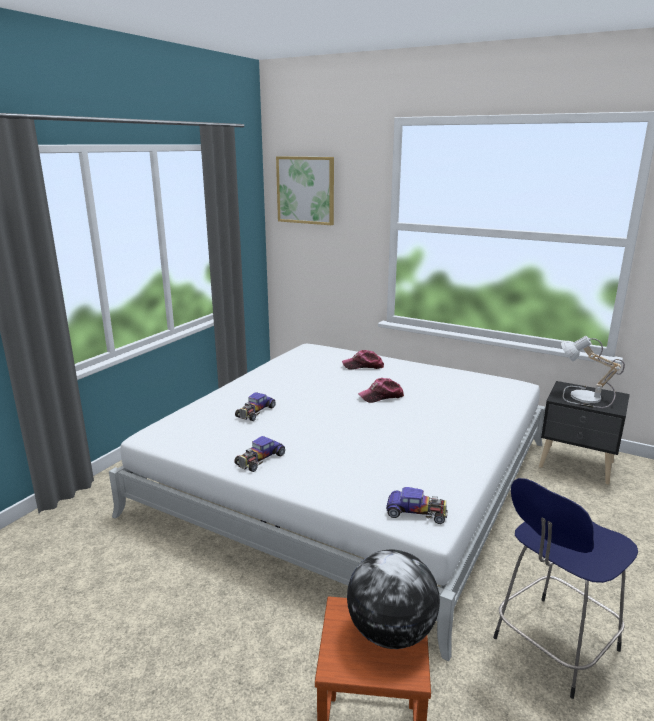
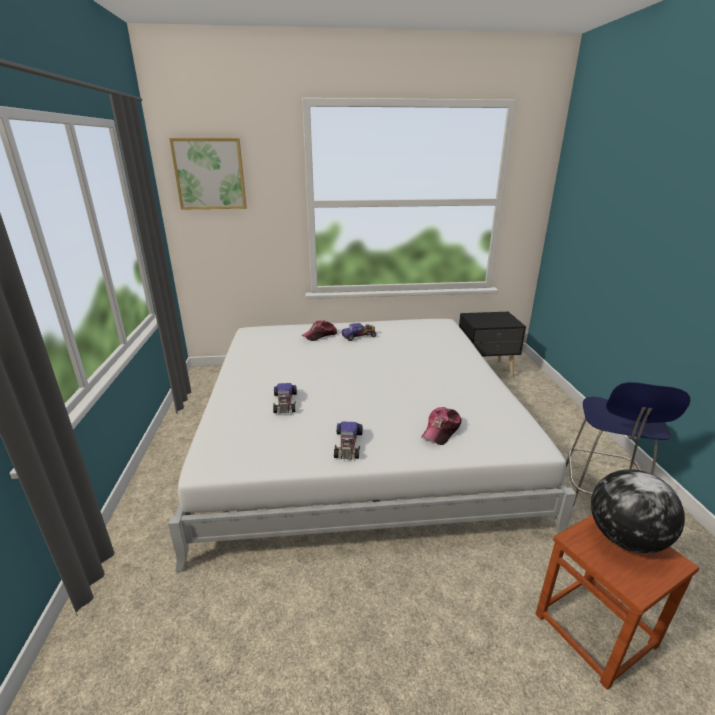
camera: 35 degrees left, 5 degrees up
cap [358,378,404,403] -> cap moved to [422,407,461,445]
toy car [386,487,448,524] -> toy car moved to [342,323,376,341]
table lamp [561,336,625,408] -> none

